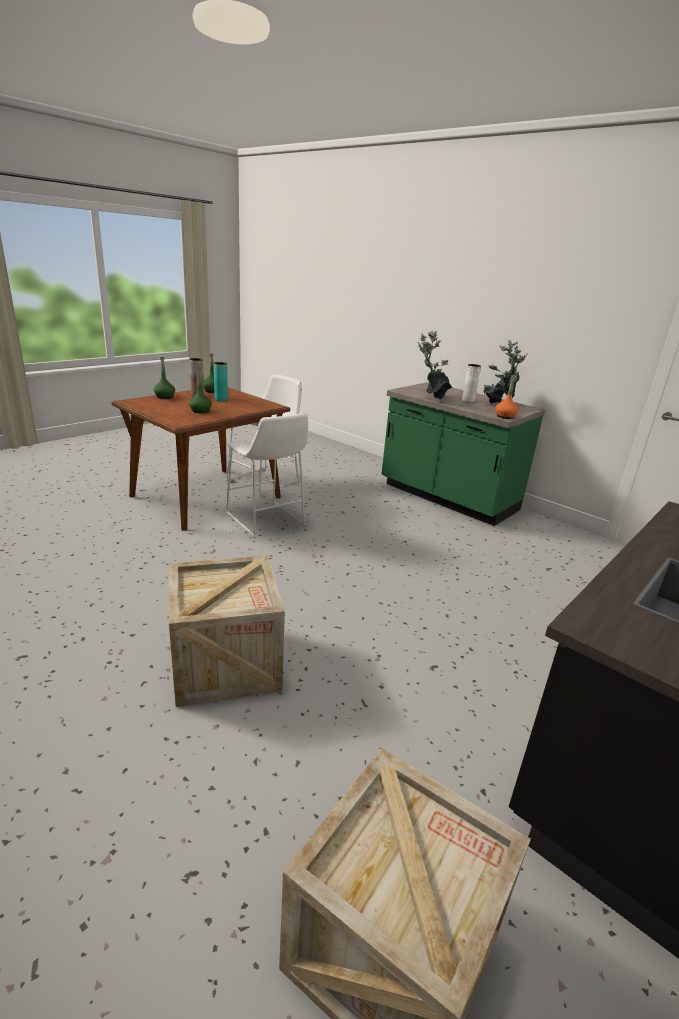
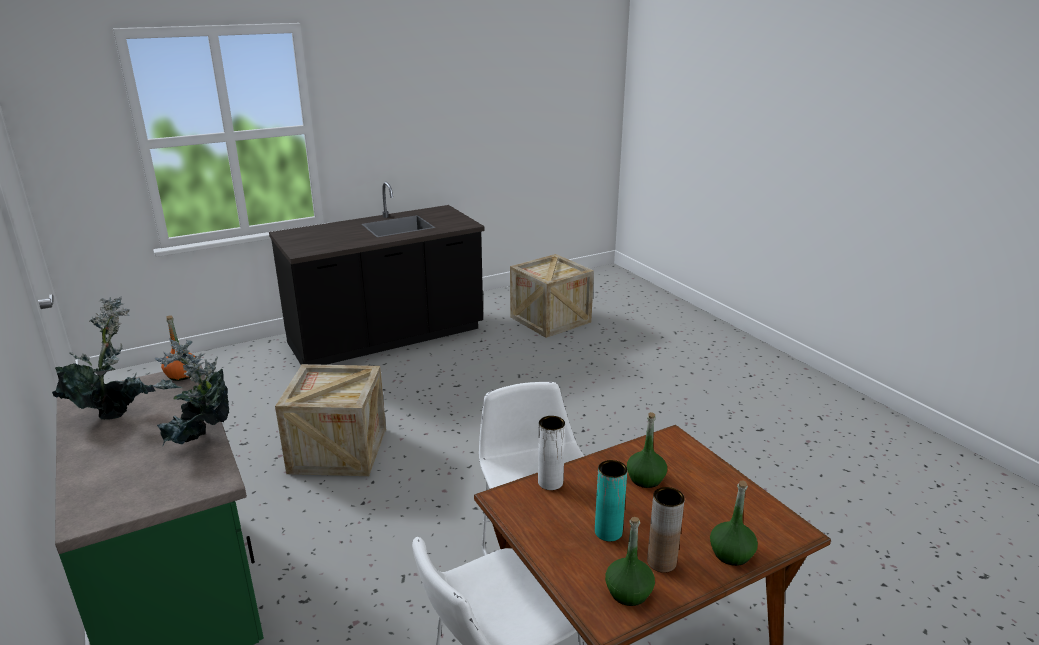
camera: 160 degrees left, 0 degrees up
crate [169,555,285,707] -> crate moved to [275,364,386,476]
white vase [462,364,481,403] -> white vase moved to [538,416,565,490]

